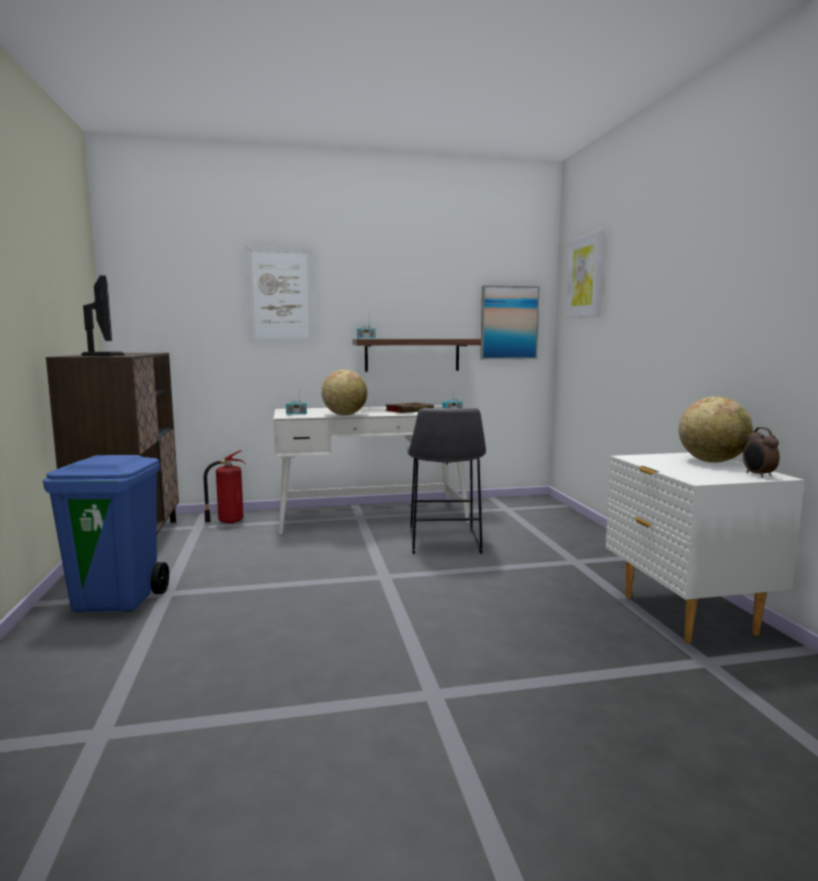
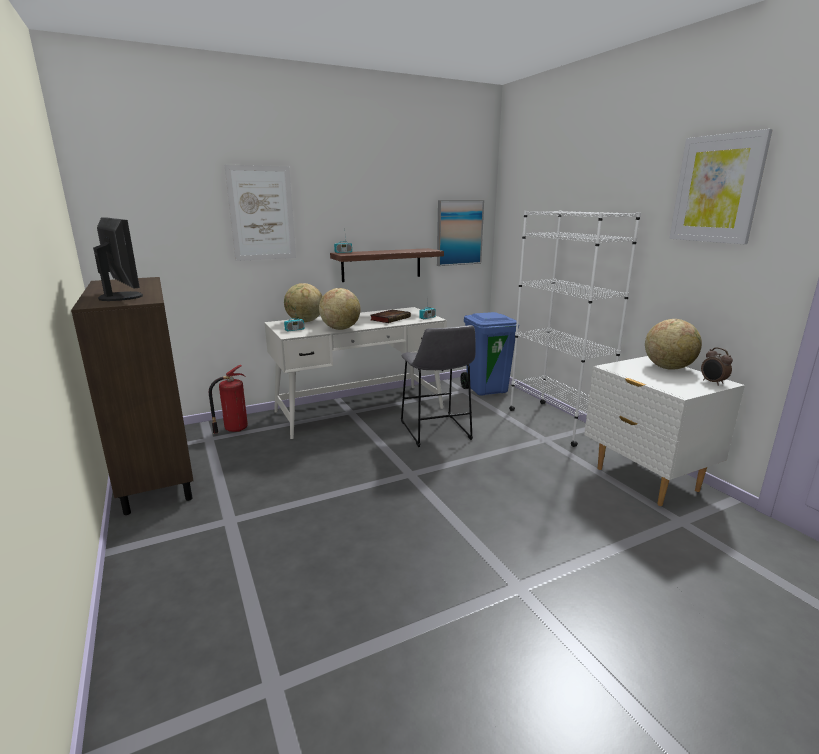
camera: 15 degrees left, 10 degrees up
blue trash can [43,455,169,612] -> blue trash can moved to [460,312,519,396]
picture [566,229,604,318] -> picture moved to [669,129,773,244]
none -> globe [284,283,323,322]
none -> white bookcase [509,210,641,447]

